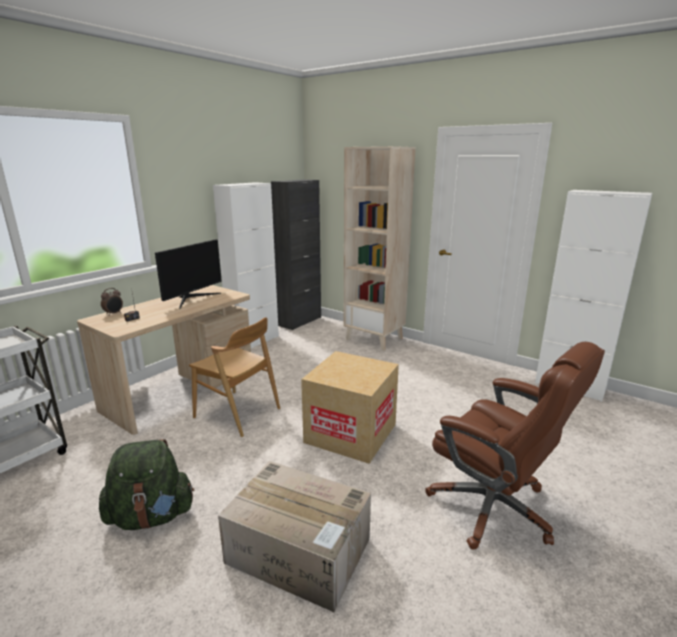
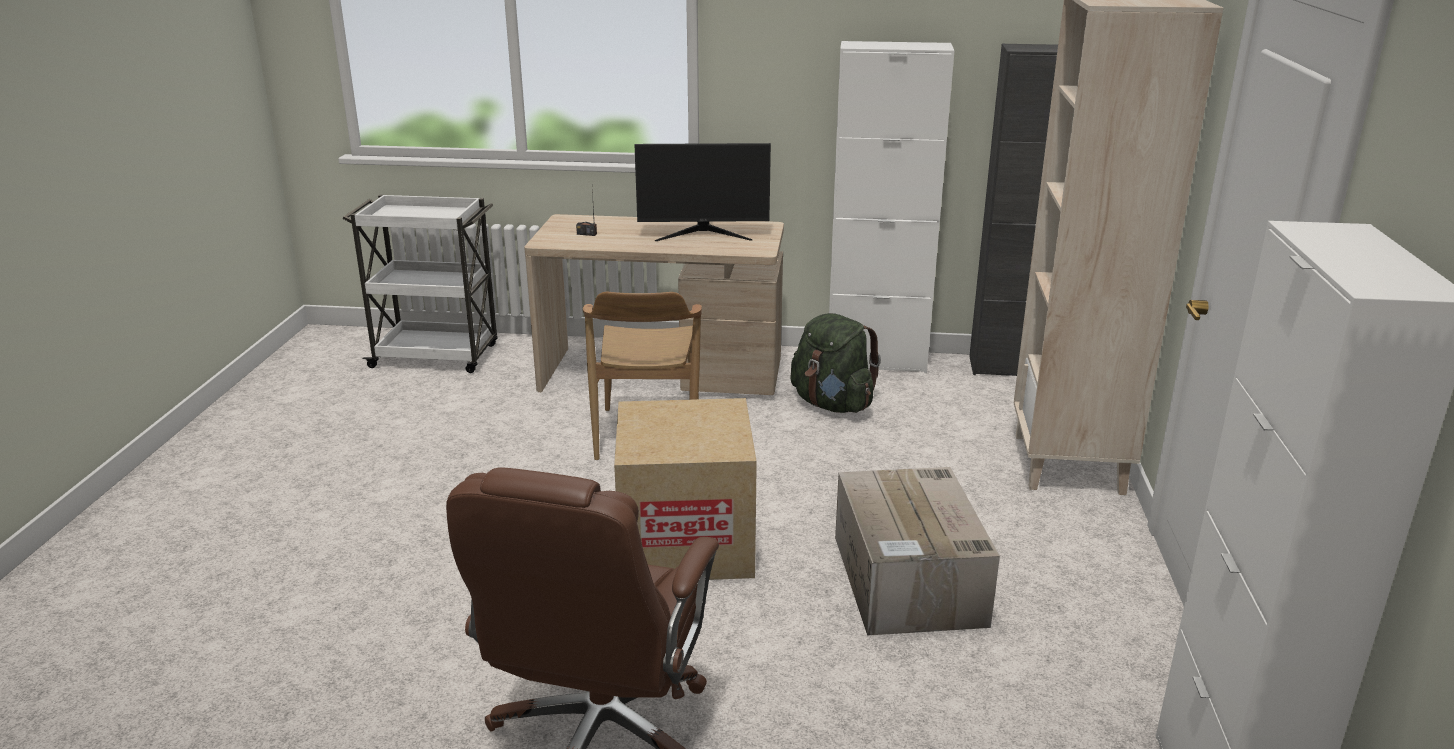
camera: 60 degrees right, 5 degrees up
green backpack [99,439,195,530] -> green backpack moved to [790,313,881,413]
alarm clock [101,288,123,316] -> none
cardboard box [218,461,371,612] -> cardboard box moved to [835,467,1000,636]

